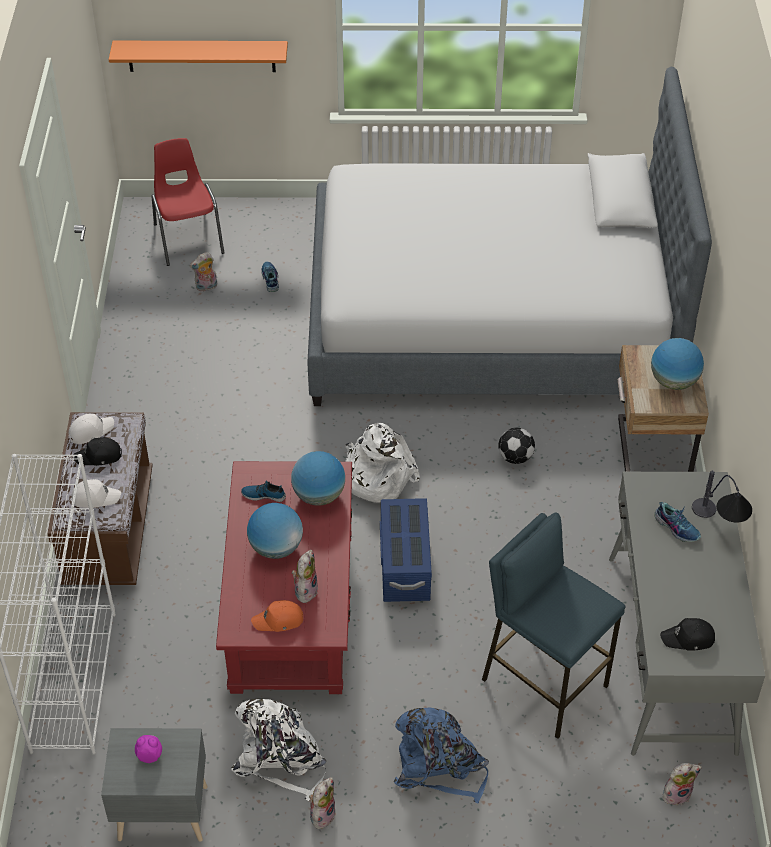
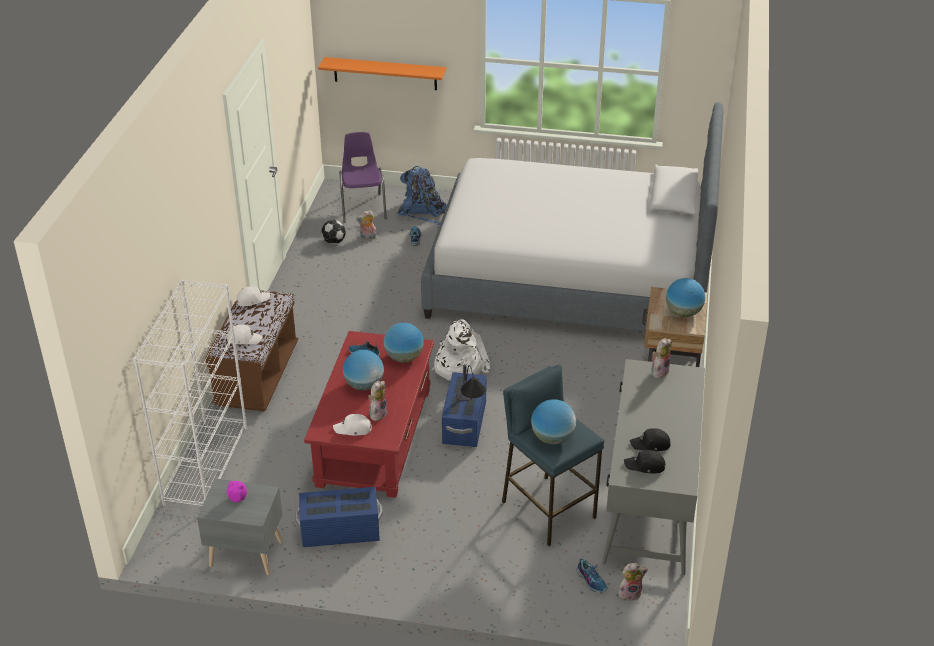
camera: 10 degrees right, 10 degrees down
black cap [73,437,122,466] -> black cap moved to [630,428,670,451]
red chair [151,138,224,266] -> purple chair [339,132,387,223]
white backpack [231,699,326,801] -> blue storage box [295,487,383,547]
orange cap [251,600,303,632] -> white cap [333,414,372,435]
plush toy [309,777,336,830] -> plush toy moved to [651,338,672,378]
blue backpack [394,707,489,803] -> blue backpack moved to [397,166,447,226]
football [498,428,535,464] -> football moved to [321,220,346,244]
shoe [654,502,701,542] -> shoe moved to [576,559,607,592]
table lamp [692,470,752,523] -> table lamp moved to [456,364,485,401]
none -> globe [531,399,576,444]

